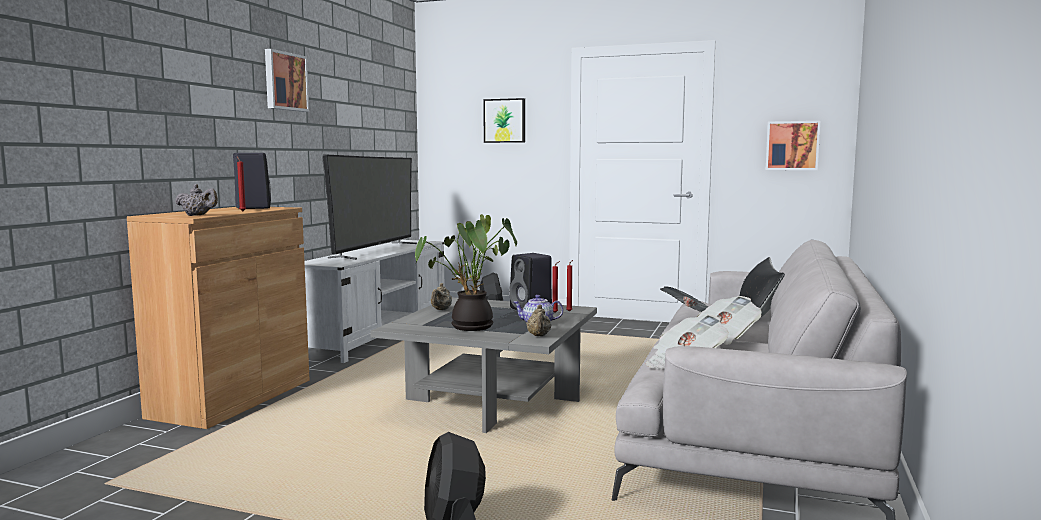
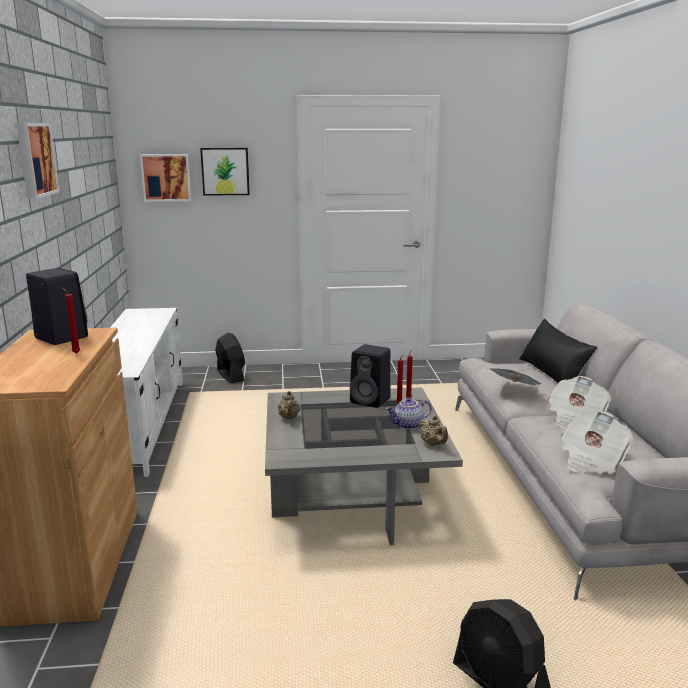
camera: 25 degrees left, 10 degrees up
grey teapot [175,184,218,216] -> none
television [322,155,417,260] -> none
potted plant [415,214,517,331] -> none
picture [766,121,820,170] -> picture moved to [140,154,192,202]

